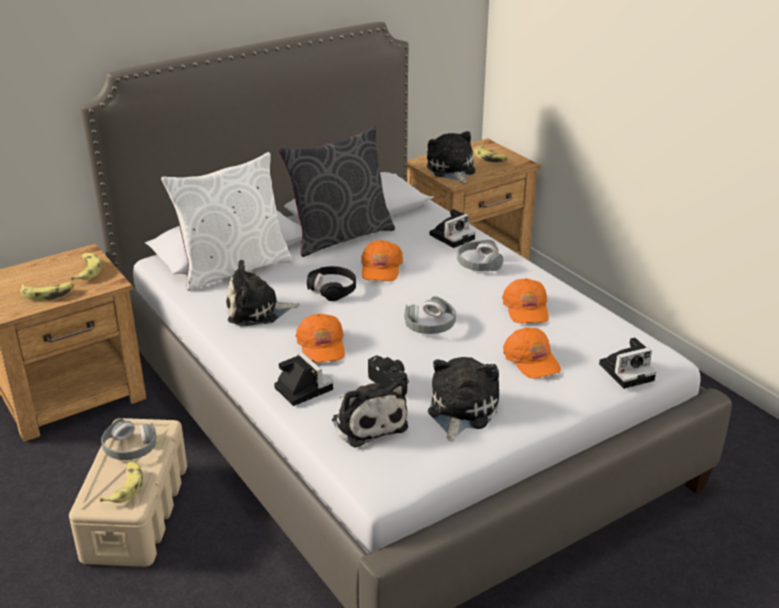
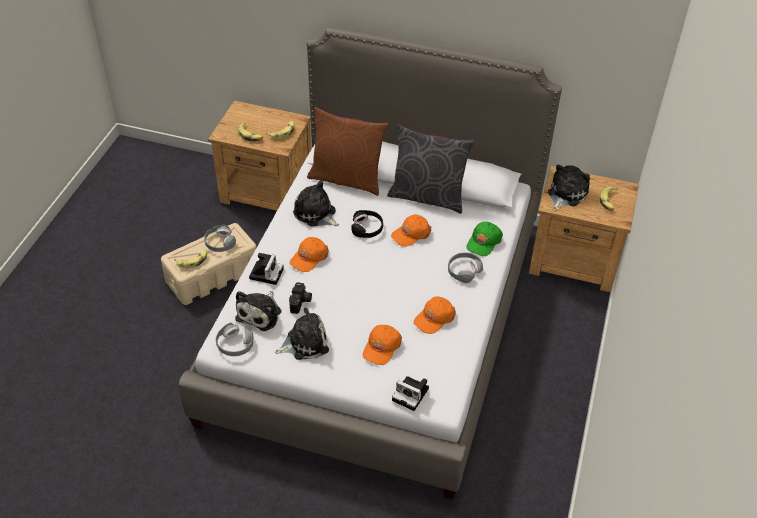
camera: 50 degrees right, 15 degrees up
white pillow [161,152,293,291] -> brown pillow [307,107,389,196]
grey headphones [404,296,456,334] -> grey headphones moved to [216,322,254,356]
camera [430,209,475,248] -> green cap [466,222,503,256]

